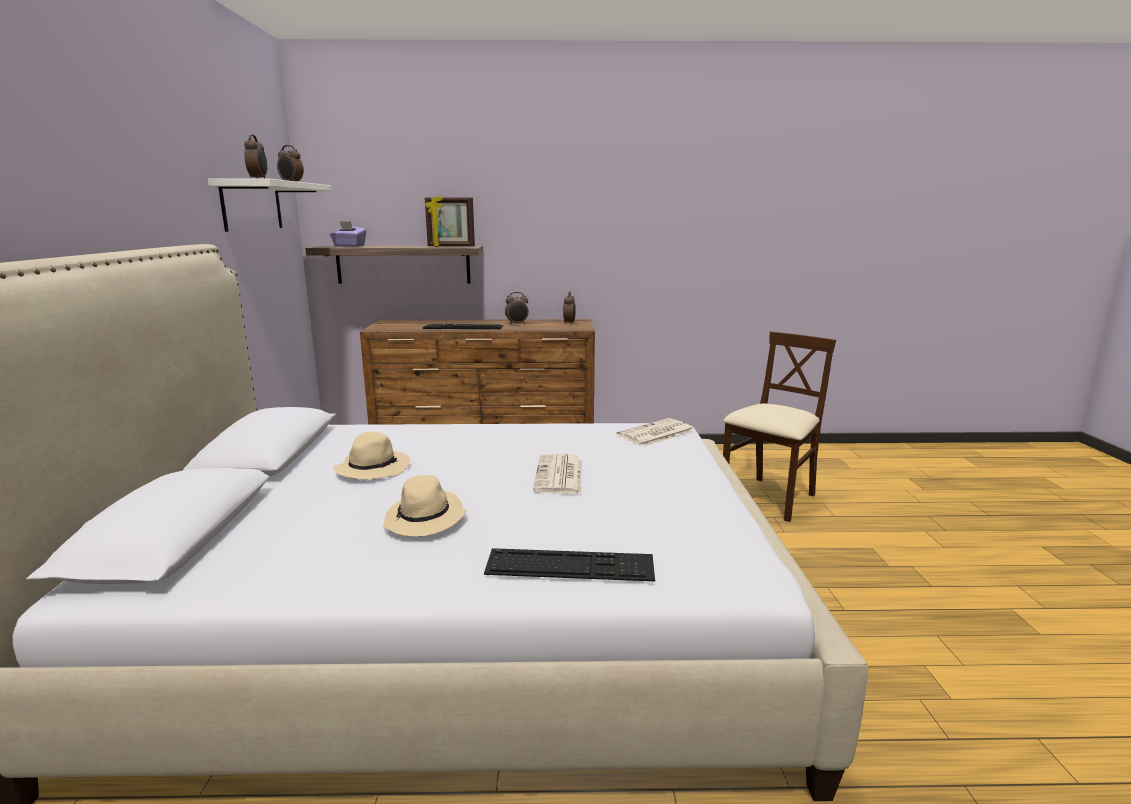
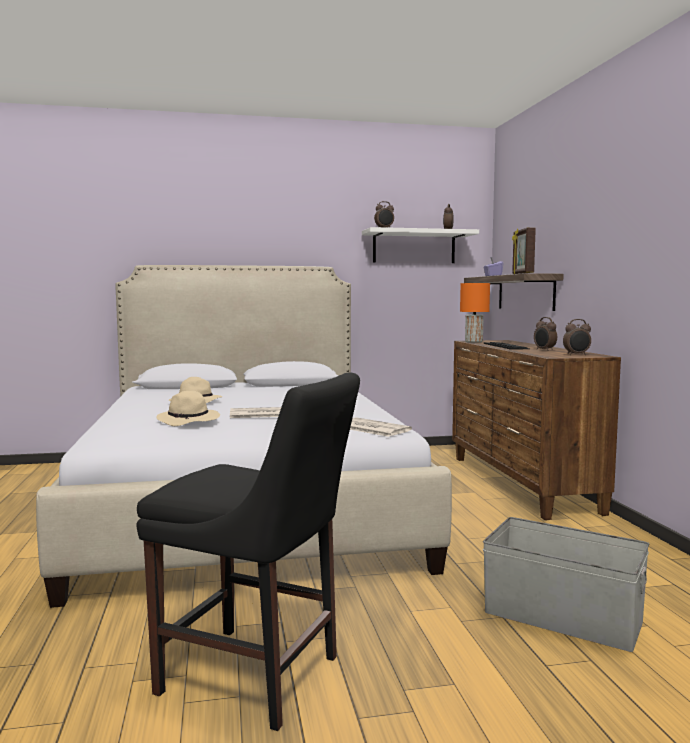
camera: 80 degrees right, 10 degrees down
beige hat [333,432,410,479] -> beige hat moved to [156,391,220,426]
keyboard [484,548,655,581] -> none
beige chair [723,331,836,522] -> grey storage box [483,517,649,652]
none -> black chair [137,373,360,731]
none -> orange table lamp [460,283,490,342]

